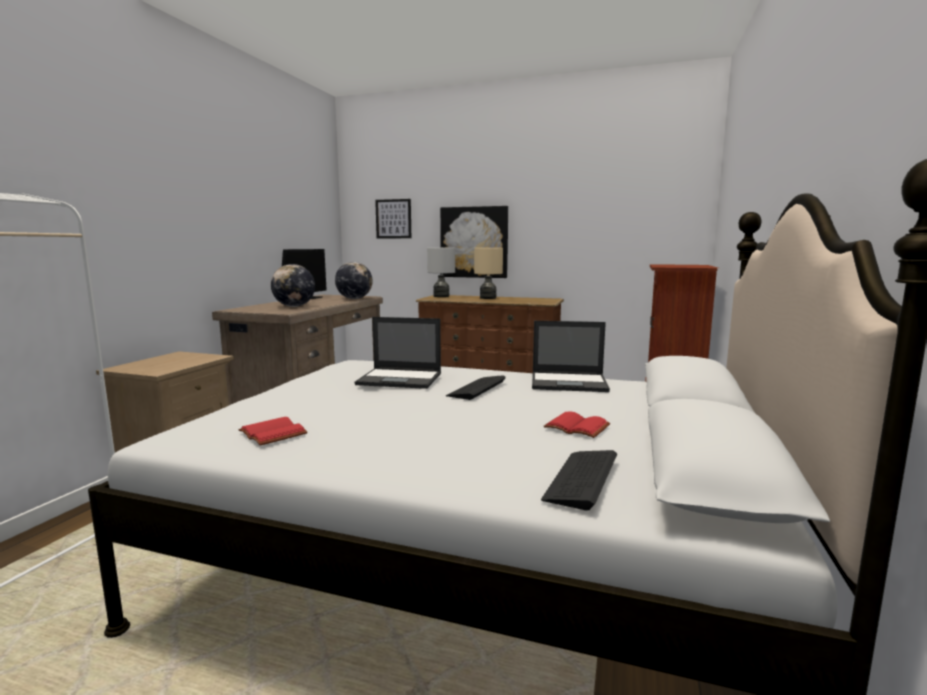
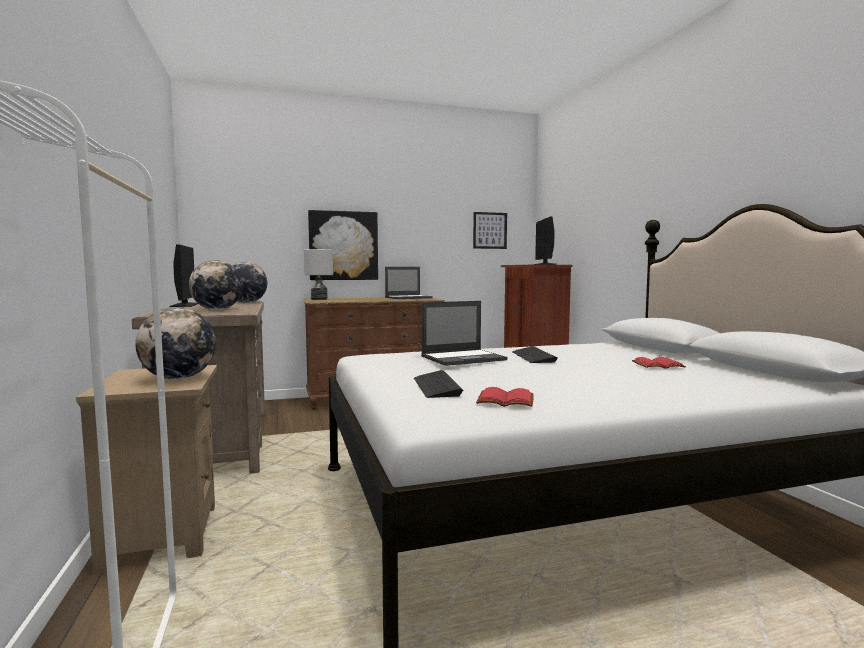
camera: 35 degrees left, 5 degrees down
picture [375,199,411,238] -> picture moved to [473,212,507,249]
beige table lamp [474,248,503,299] -> none
laptop [532,321,610,392] -> laptop moved to [385,267,433,299]
keyboard [541,450,617,511] -> keyboard moved to [414,370,463,398]
none -> globe [135,307,216,380]
none -> monitor [534,217,556,265]

